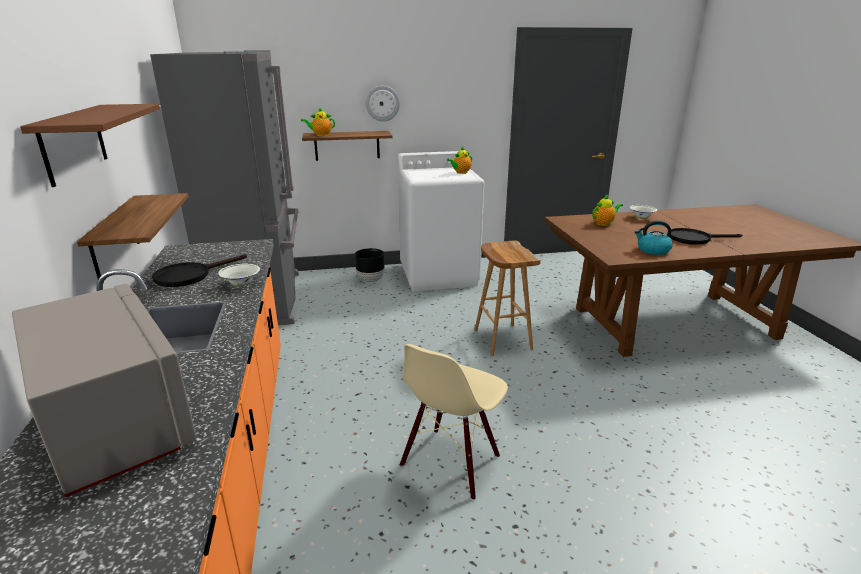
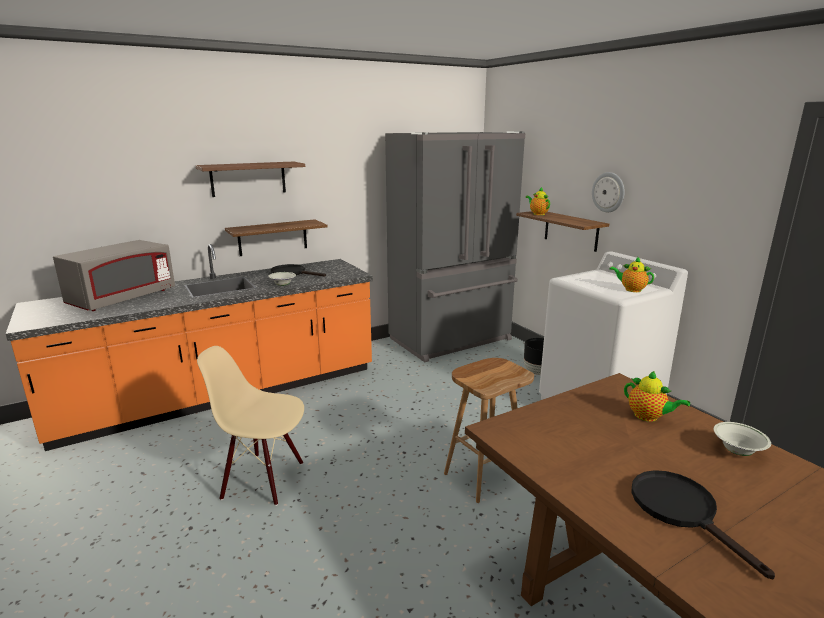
camera: 70 degrees right, 5 degrees down
kettle [635,220,673,255] -> none

